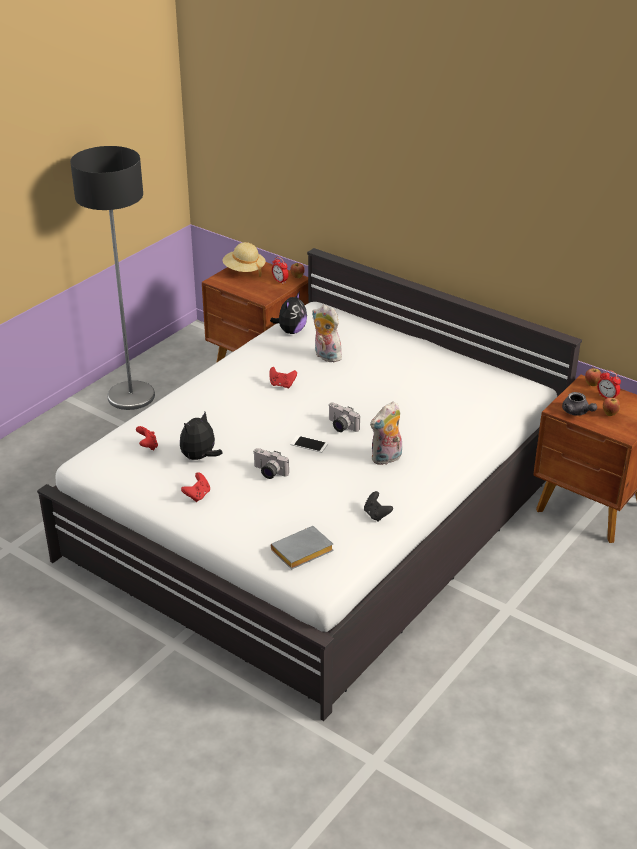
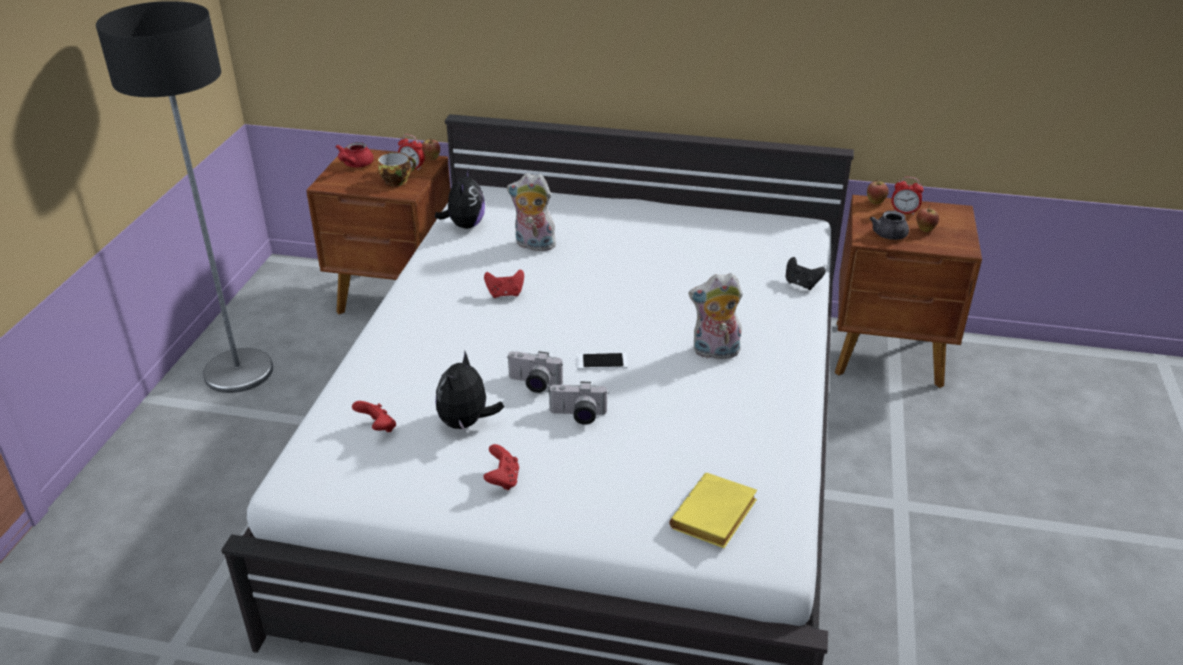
camera: 25 degrees left, 0 degrees up
beige hat [223,242,266,277] -> red teapot [335,142,374,168]
grey book [271,526,334,570] -> yellow book [669,473,757,548]
camera [328,402,360,432] -> camera moved to [507,351,563,393]
black game controller [364,491,393,522] -> black game controller moved to [786,257,826,290]
plush toy [370,401,402,465] -> plush toy turned 60 degrees clockwise [689,273,743,362]
grey teapot [562,392,597,416] -> grey teapot turned 60 degrees clockwise [870,211,909,240]
none -> cup [378,152,416,186]

